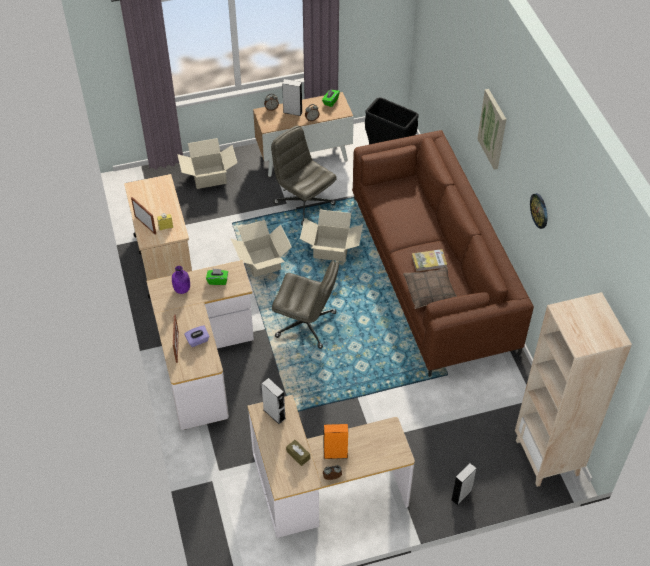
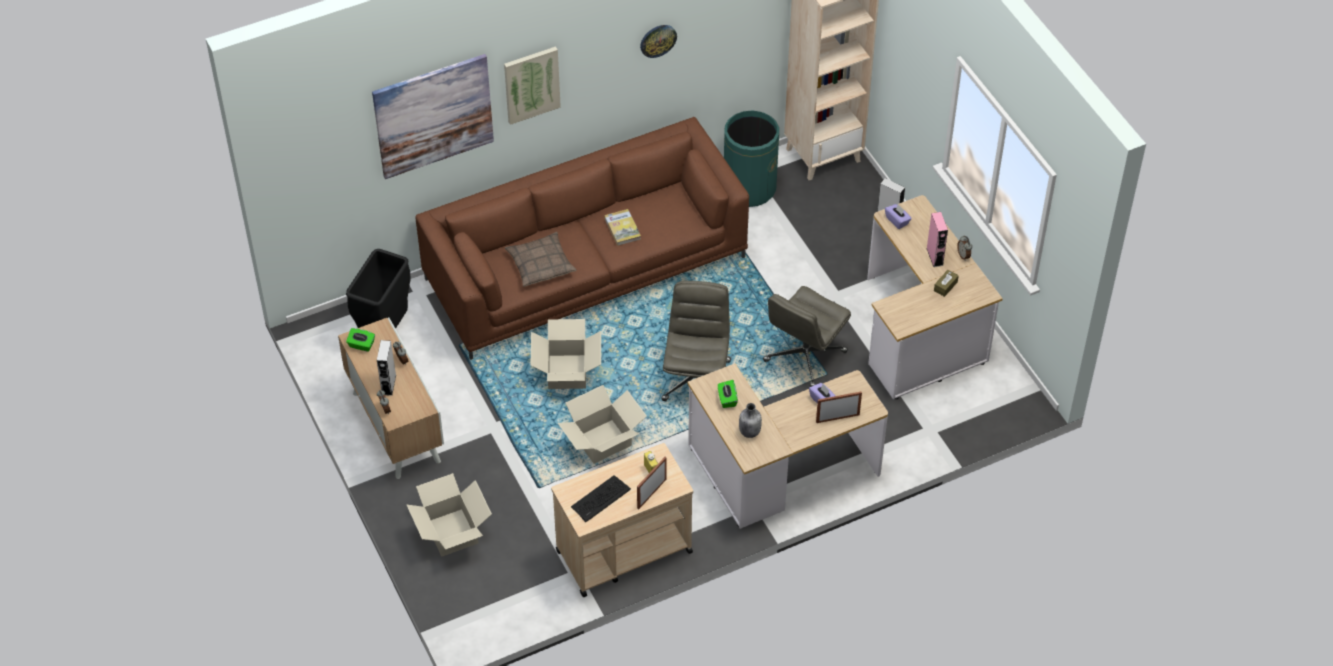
camera: 100 degrees left, 0 degrees up
purple bottle [172,266,190,294] -> grey bottle [739,403,762,438]
grey speaker [261,378,286,424] -> none
grey office chair [271,125,337,226] -> grey office chair moved to [763,286,851,387]
orange speaker [323,424,348,459] -> pink speaker [926,212,948,267]
pillow [403,267,457,309] -> pillow moved to [505,232,576,287]
none -> picture [372,54,494,179]
none -> keyboard [571,475,631,522]
none -> green trash can [724,110,779,207]
none -> purple tissue box [885,204,912,229]

